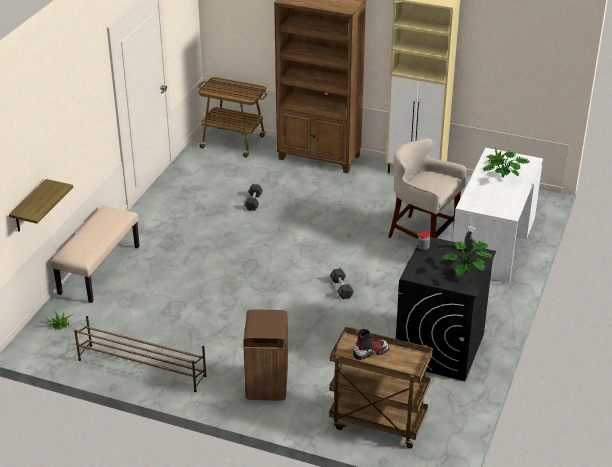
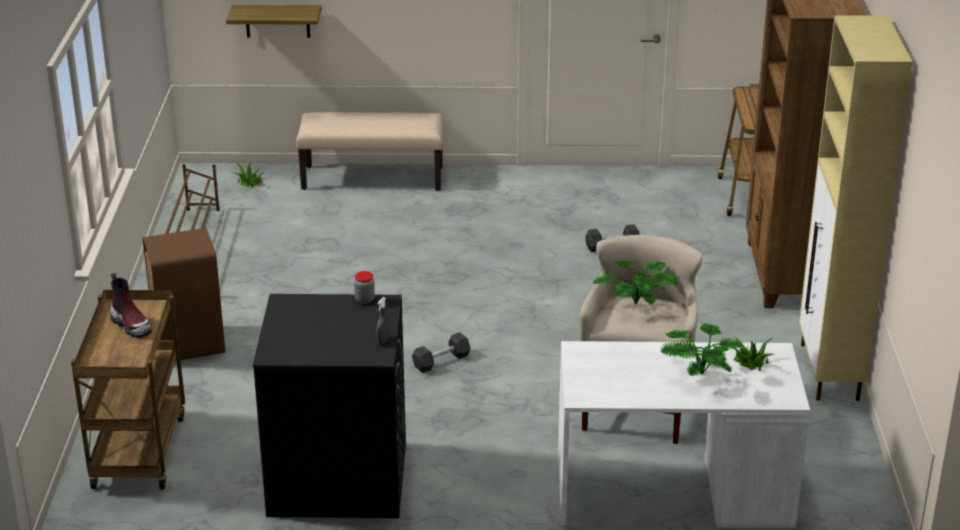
camera: 70 degrees right, 5 degrees down
potted plant [443,241,492,276] -> potted plant moved to [593,260,678,305]

